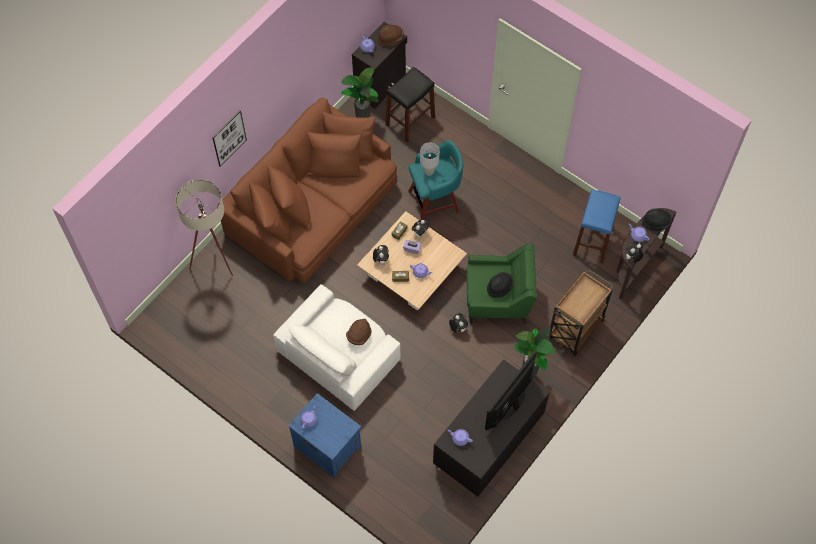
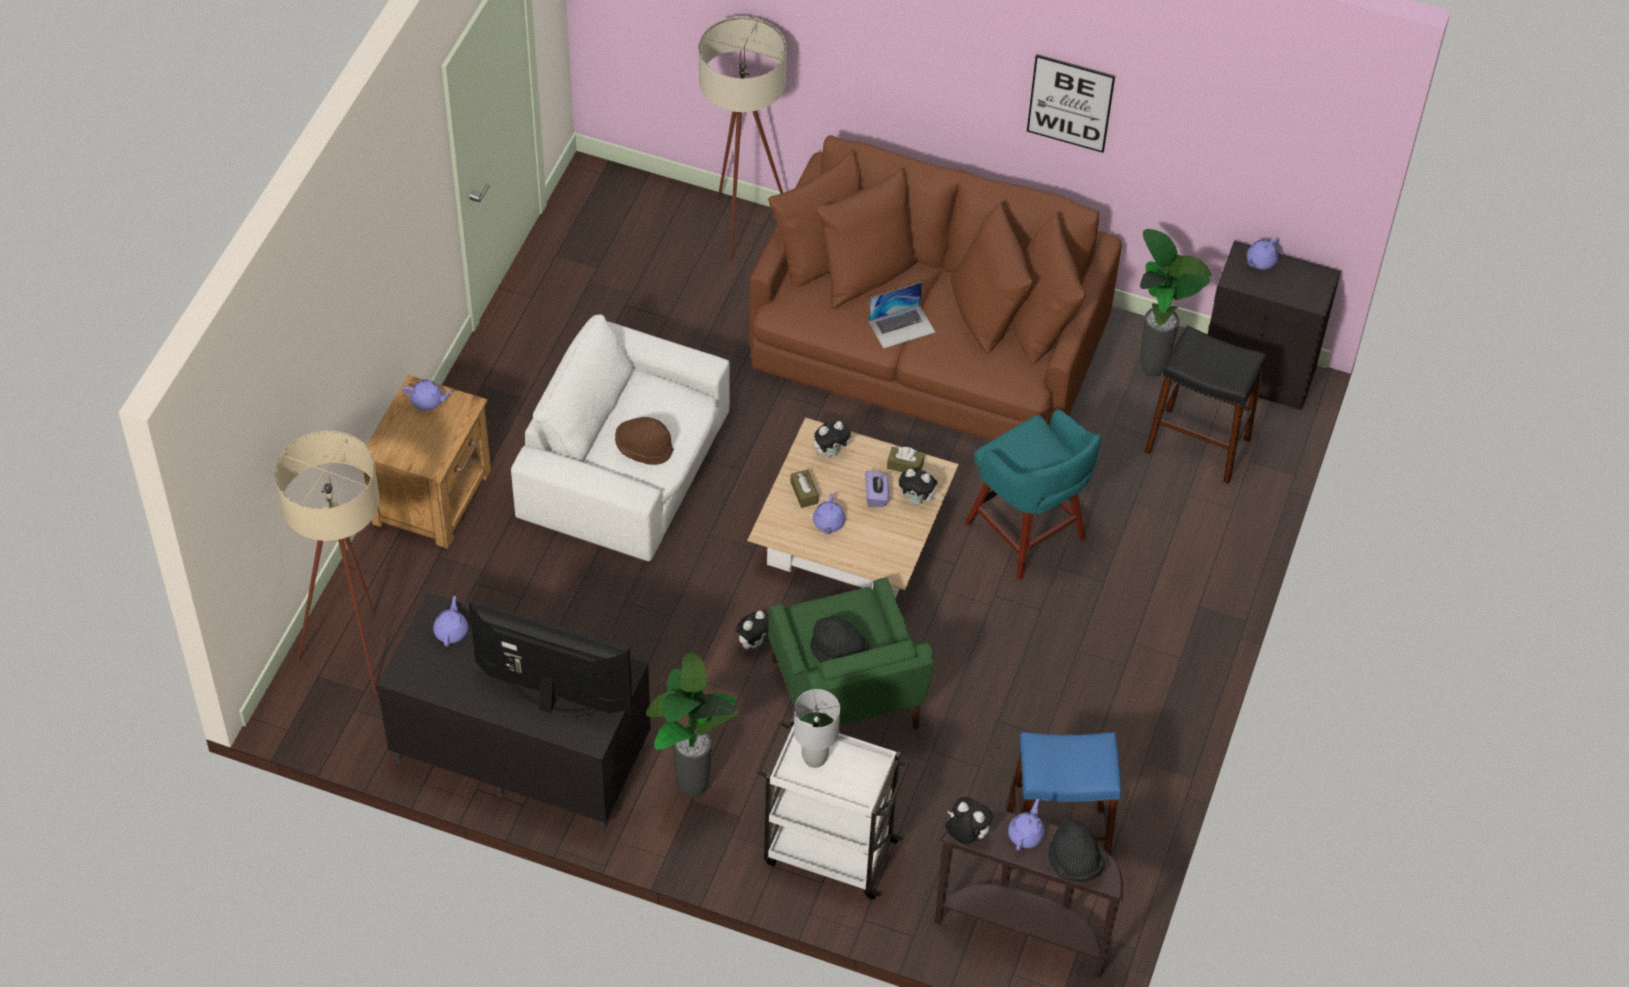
camera: 70 degrees right, 10 degrees down
picture [212,111,247,167] -> picture moved to [1027,54,1115,153]
blue nightstand [288,393,361,478] -> brown nightstand [363,375,491,549]
brown hat [378,25,404,47] -> none
grey table lamp [420,143,440,176] -> grey table lamp moved to [794,689,840,768]
brown cart [549,269,613,356] -> white cart [757,717,909,899]
none -> beige floor lamp [275,431,379,695]
none -> laptop [868,282,935,349]

